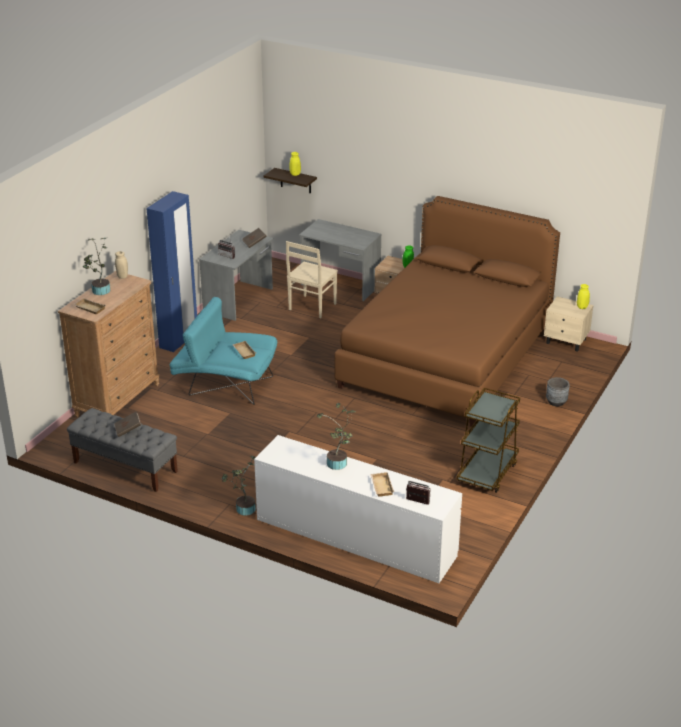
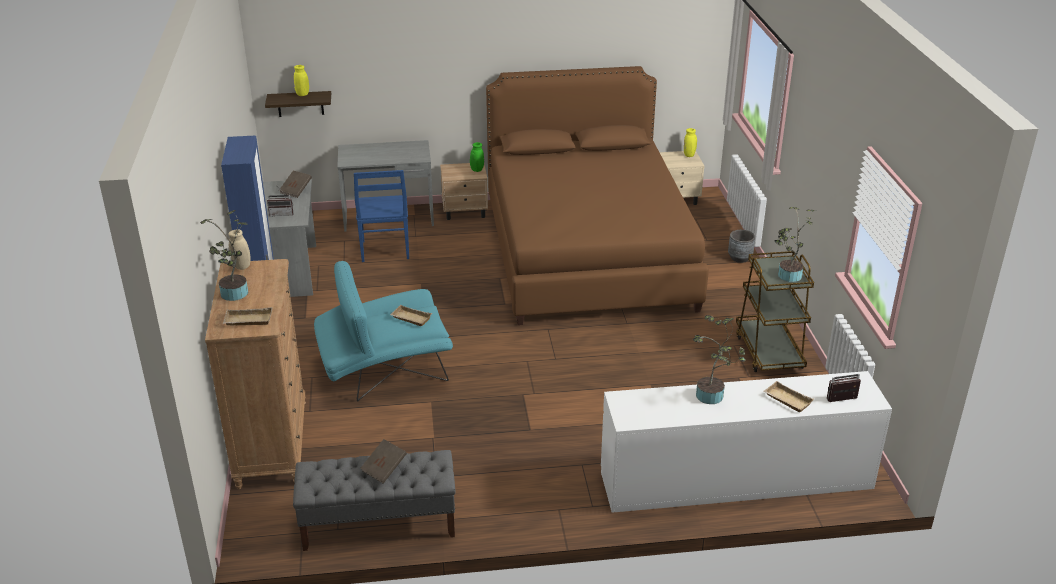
camera: 35 degrees left, 0 degrees up
potted plant [222,456,256,516] -> potted plant moved to [775,207,816,282]
beige chair [286,241,338,318] -> blue chair [354,170,409,262]

